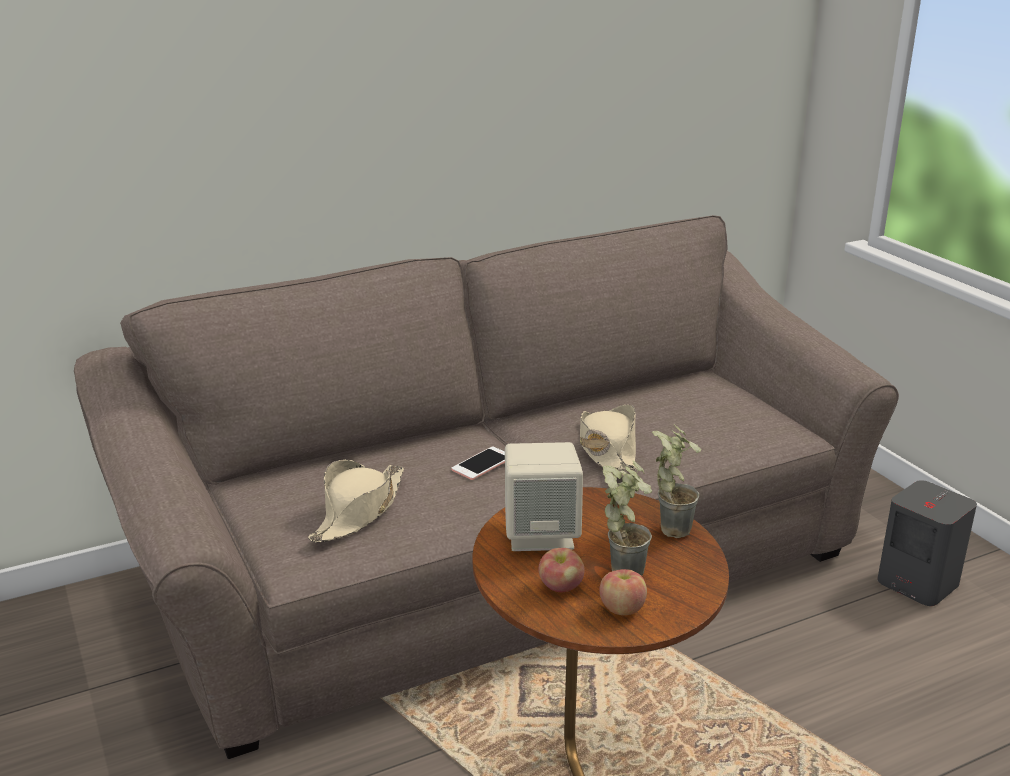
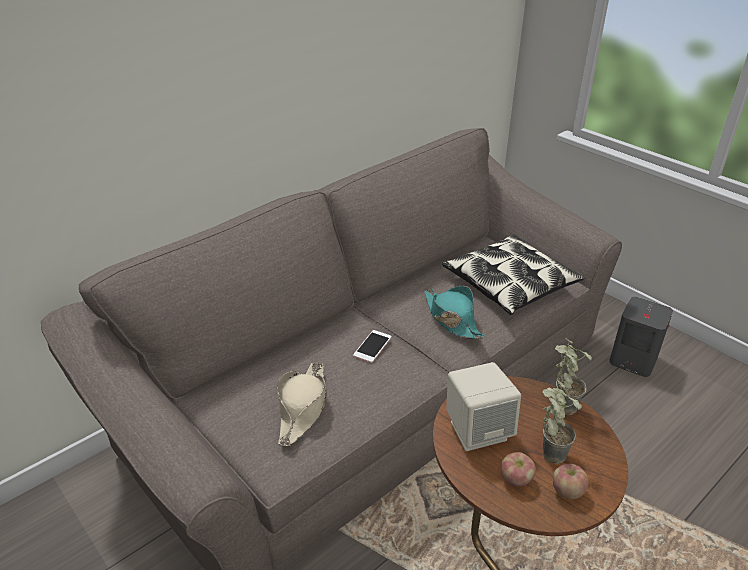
camera: 15 degrees left, 10 degrees up
beige hat [580,405,637,471] -> turquoise hat [424,286,485,339]
none -> pillow [442,234,584,315]

